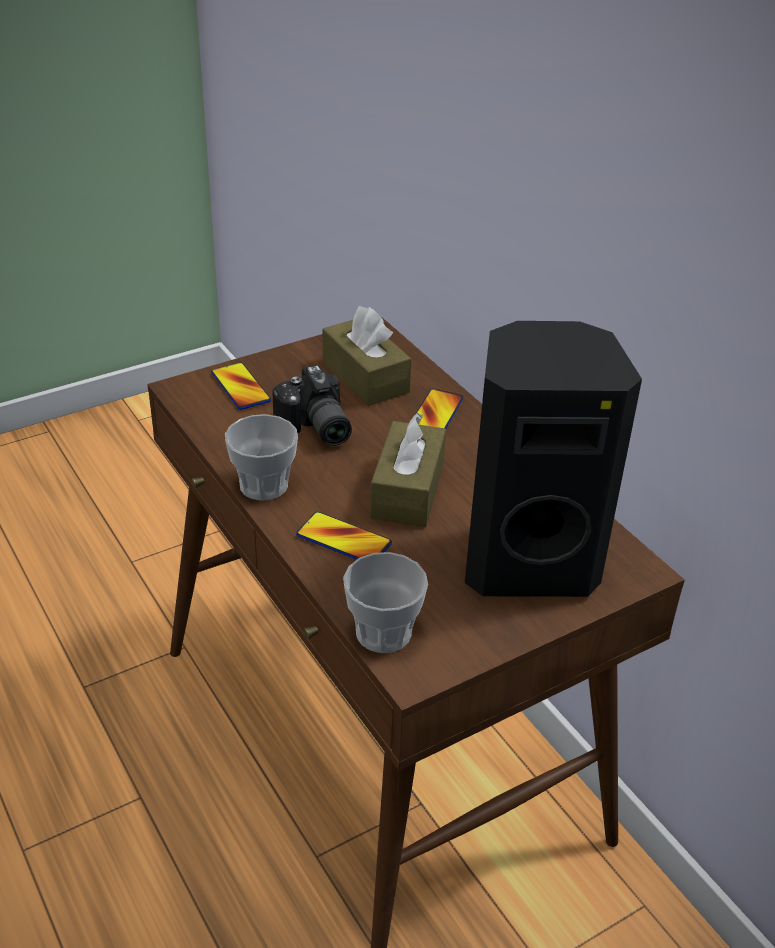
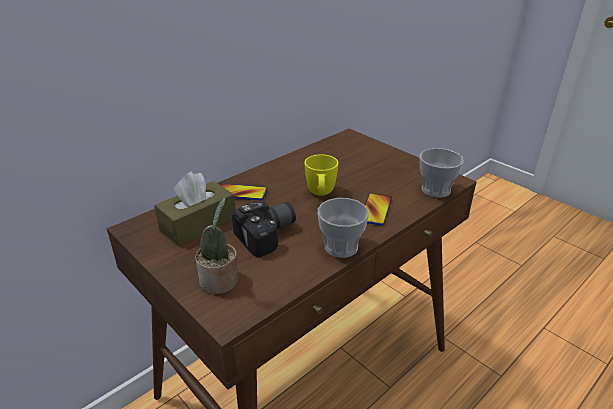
camera: 100 degrees left, 5 degrees down
phone [211,362,271,410] -> potted plant [195,198,238,294]
brown tissue box [370,413,446,527] -> yellow mug [304,154,339,196]
black speaker [465,321,642,597] -> none

